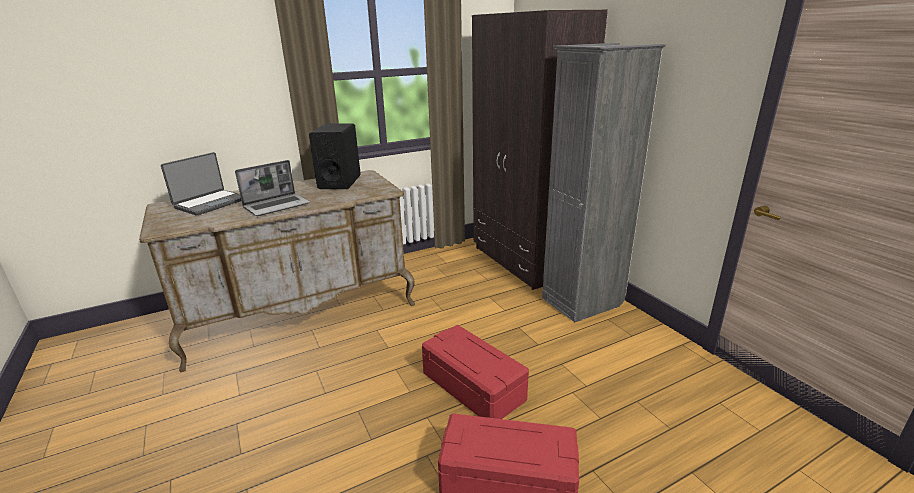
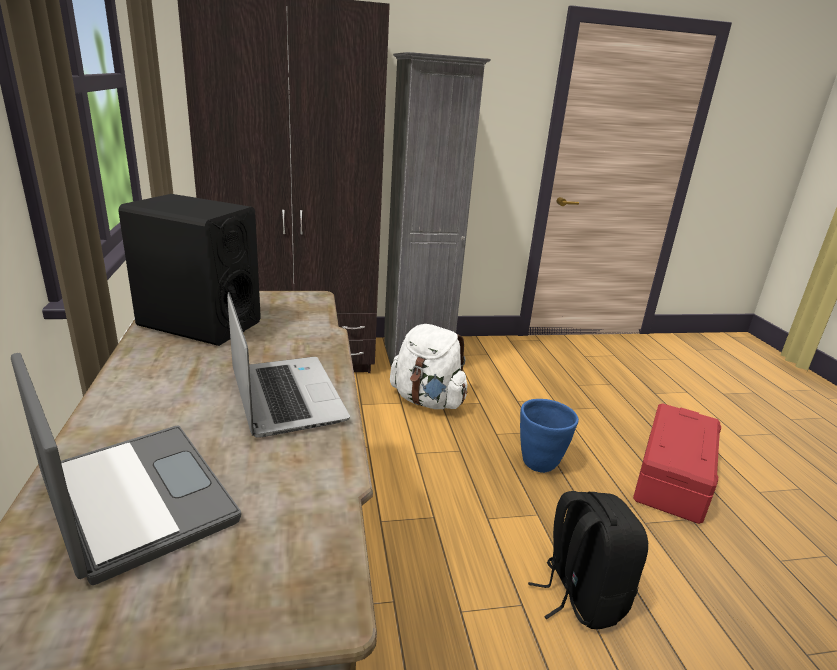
camera: 75 degrees left, 0 degrees up
red storage box [422,324,529,419] -> blue planter [520,399,579,473]
none -> white backpack [390,324,467,409]
none -> black backpack [528,491,648,629]

